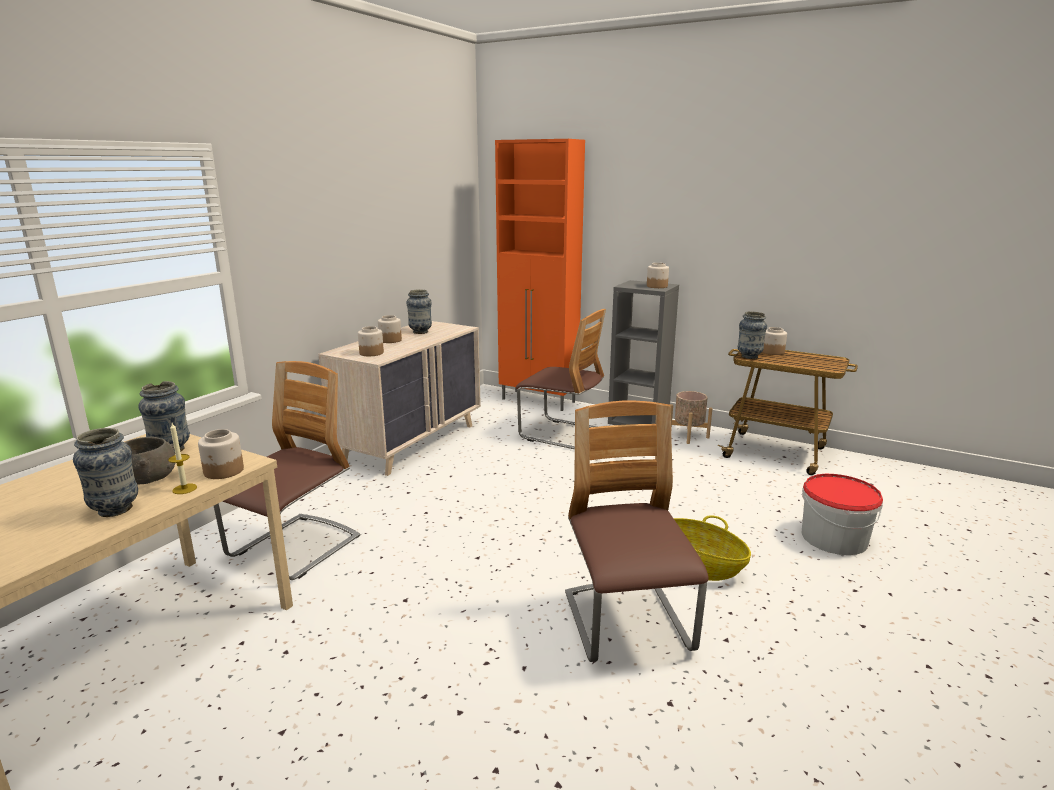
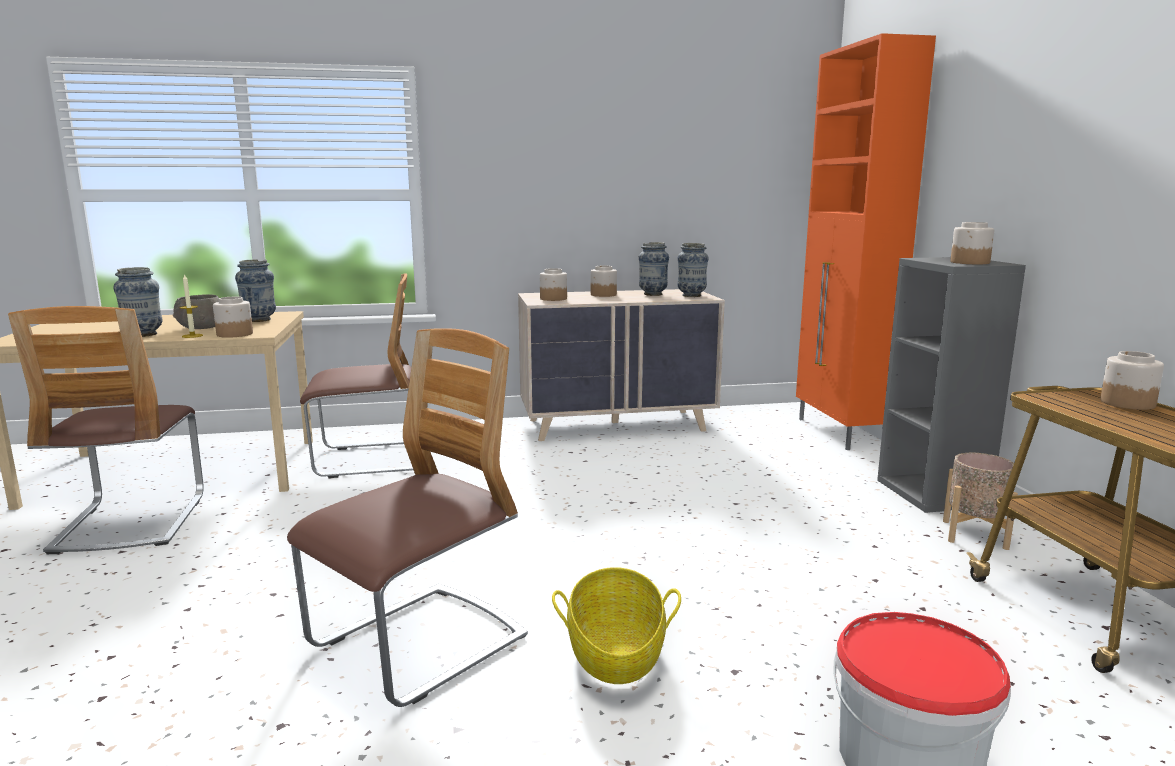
camera: 50 degrees right, 5 degrees down
chair [516,309,606,450] -> chair moved to [8,306,204,554]
vase [738,312,767,359] -> vase moved to [678,243,709,297]

